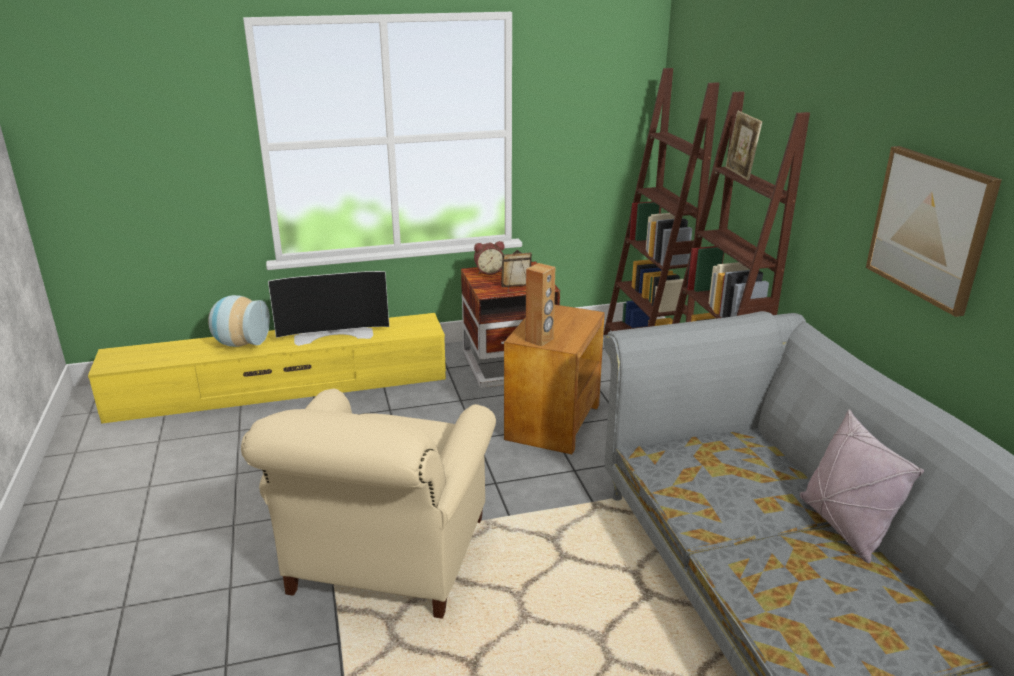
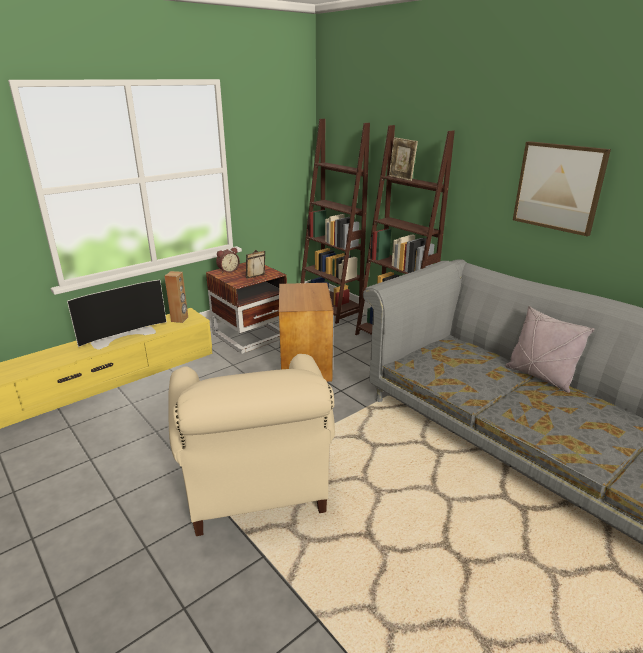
camera: 25 degrees left, 0 degrees up
vase [208,295,270,347] -> none
brown speaker [525,263,555,346] -> brown speaker moved to [164,271,188,323]

